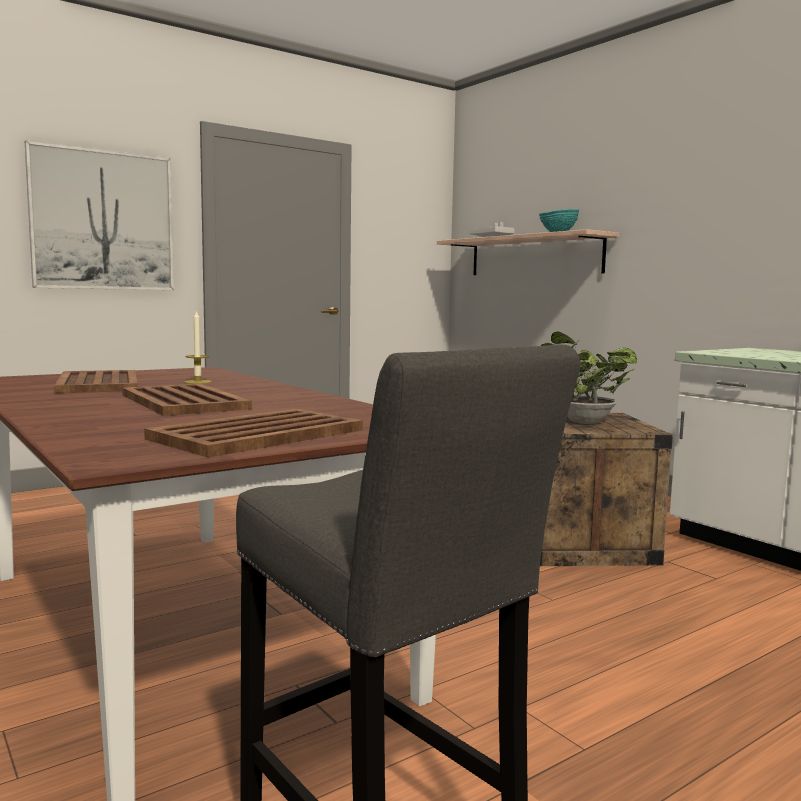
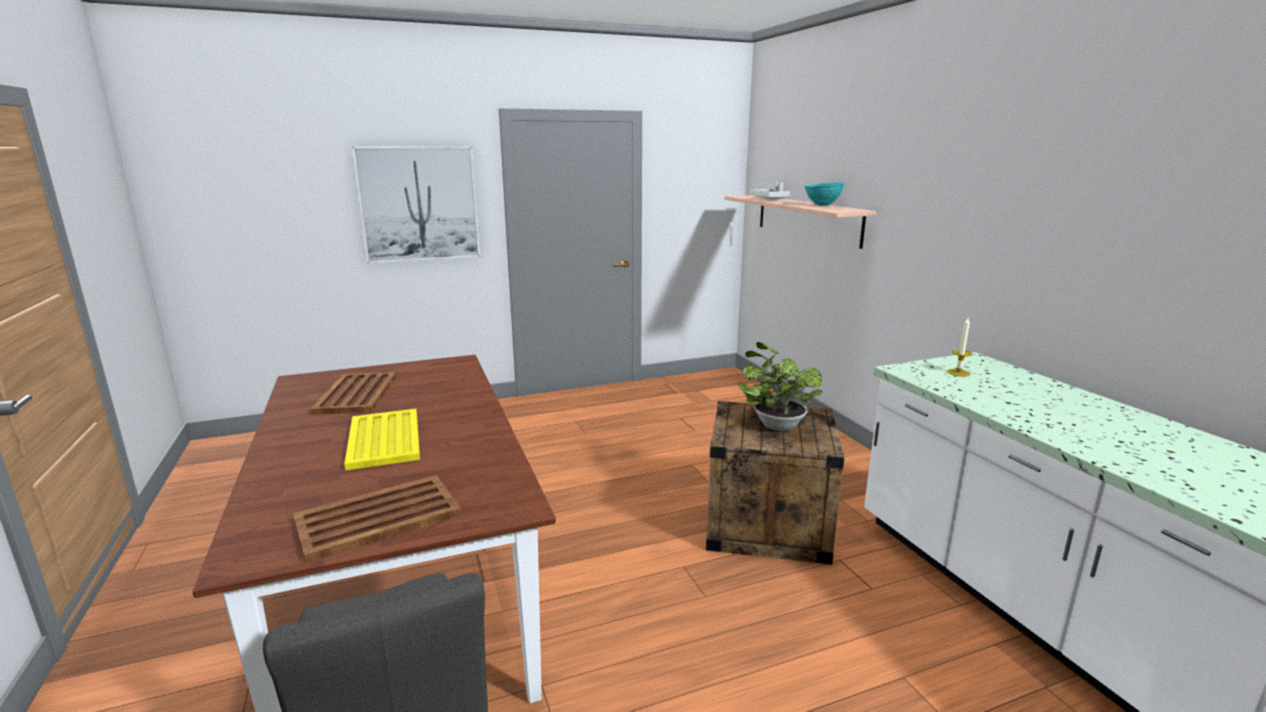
camera: 15 degrees right, 10 degrees up
brown tray [122,383,252,416] -> yellow tray [344,409,420,470]
candle [184,310,212,384] -> candle moved to [947,318,972,377]

